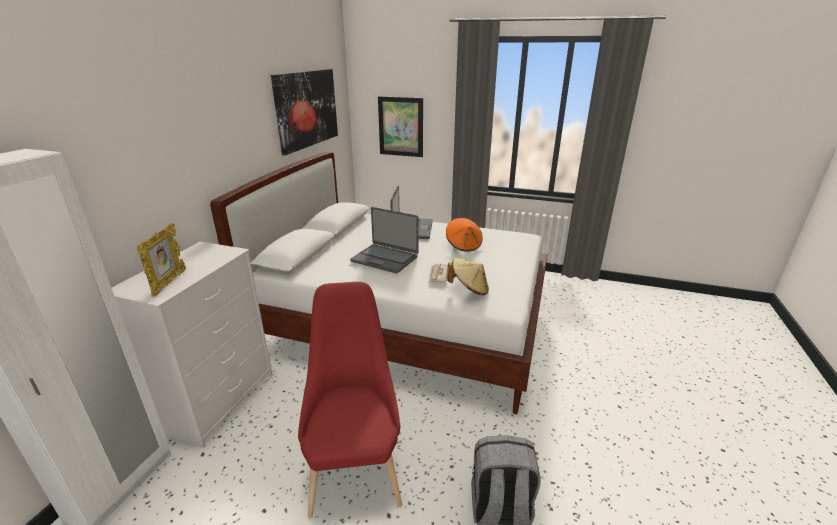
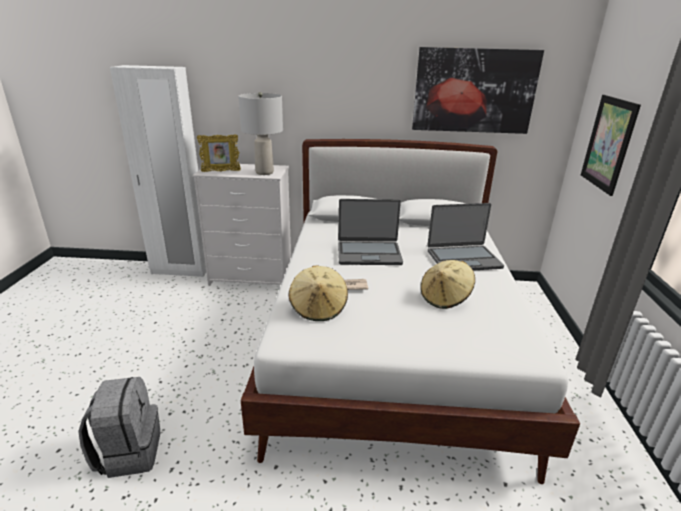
camera: 75 degrees right, 0 degrees up
red chair [298,282,402,519] -> none
laptop [350,207,418,273] -> laptop turned 105 degrees counterclockwise [338,199,403,265]
orange hat [446,218,483,252] -> beige hat [421,260,475,309]
none -> grey table lamp [238,92,283,175]

